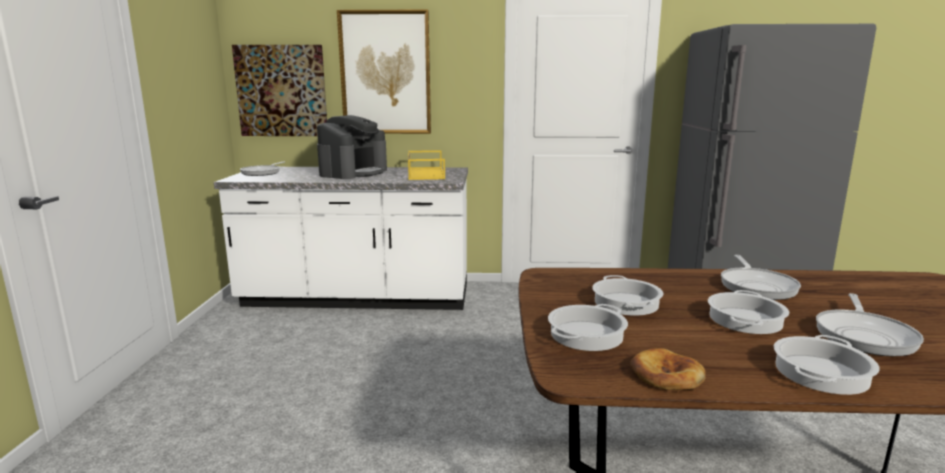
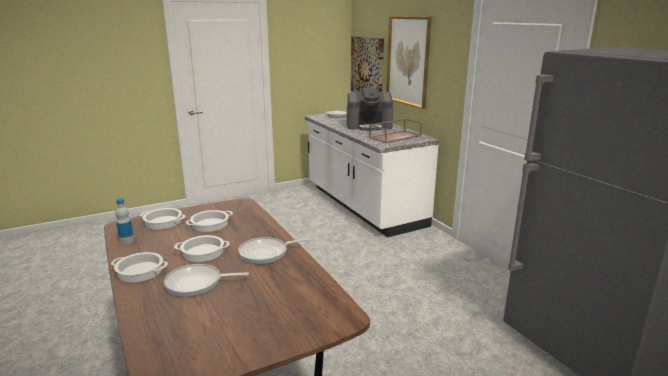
camera: 60 degrees right, 5 degrees up
yellow tray [408,150,445,180] -> brown tray [369,118,422,143]
bread [630,348,706,390] -> bottle [115,198,134,244]

